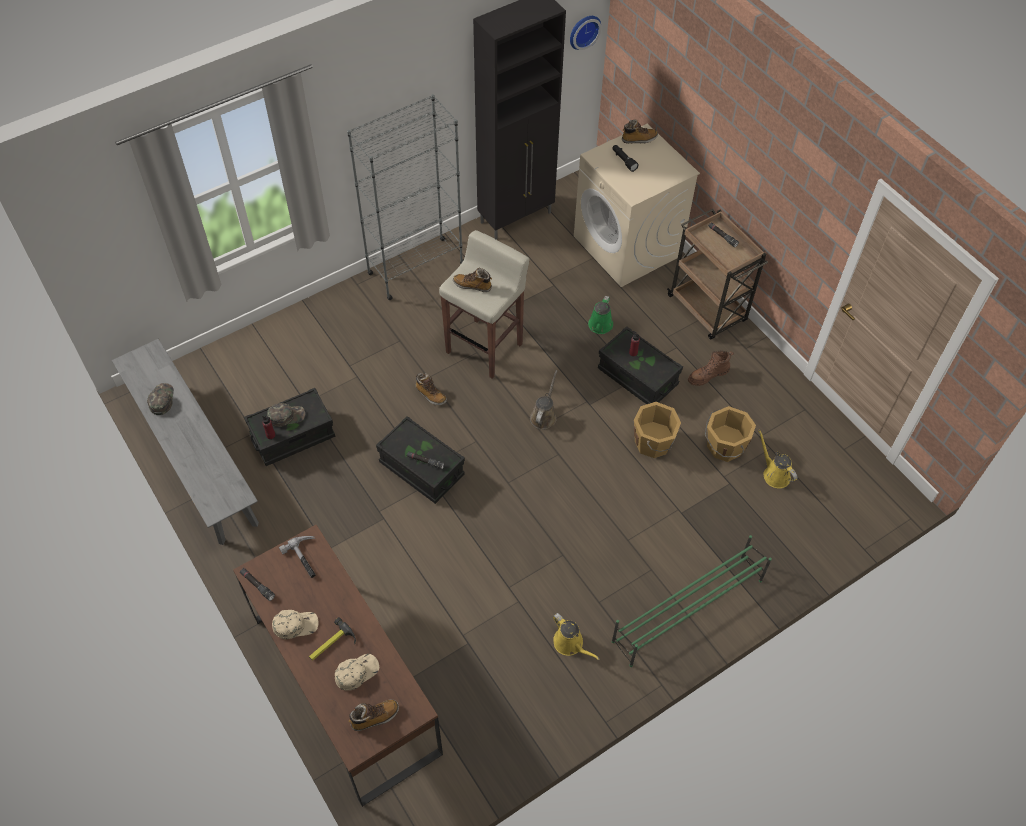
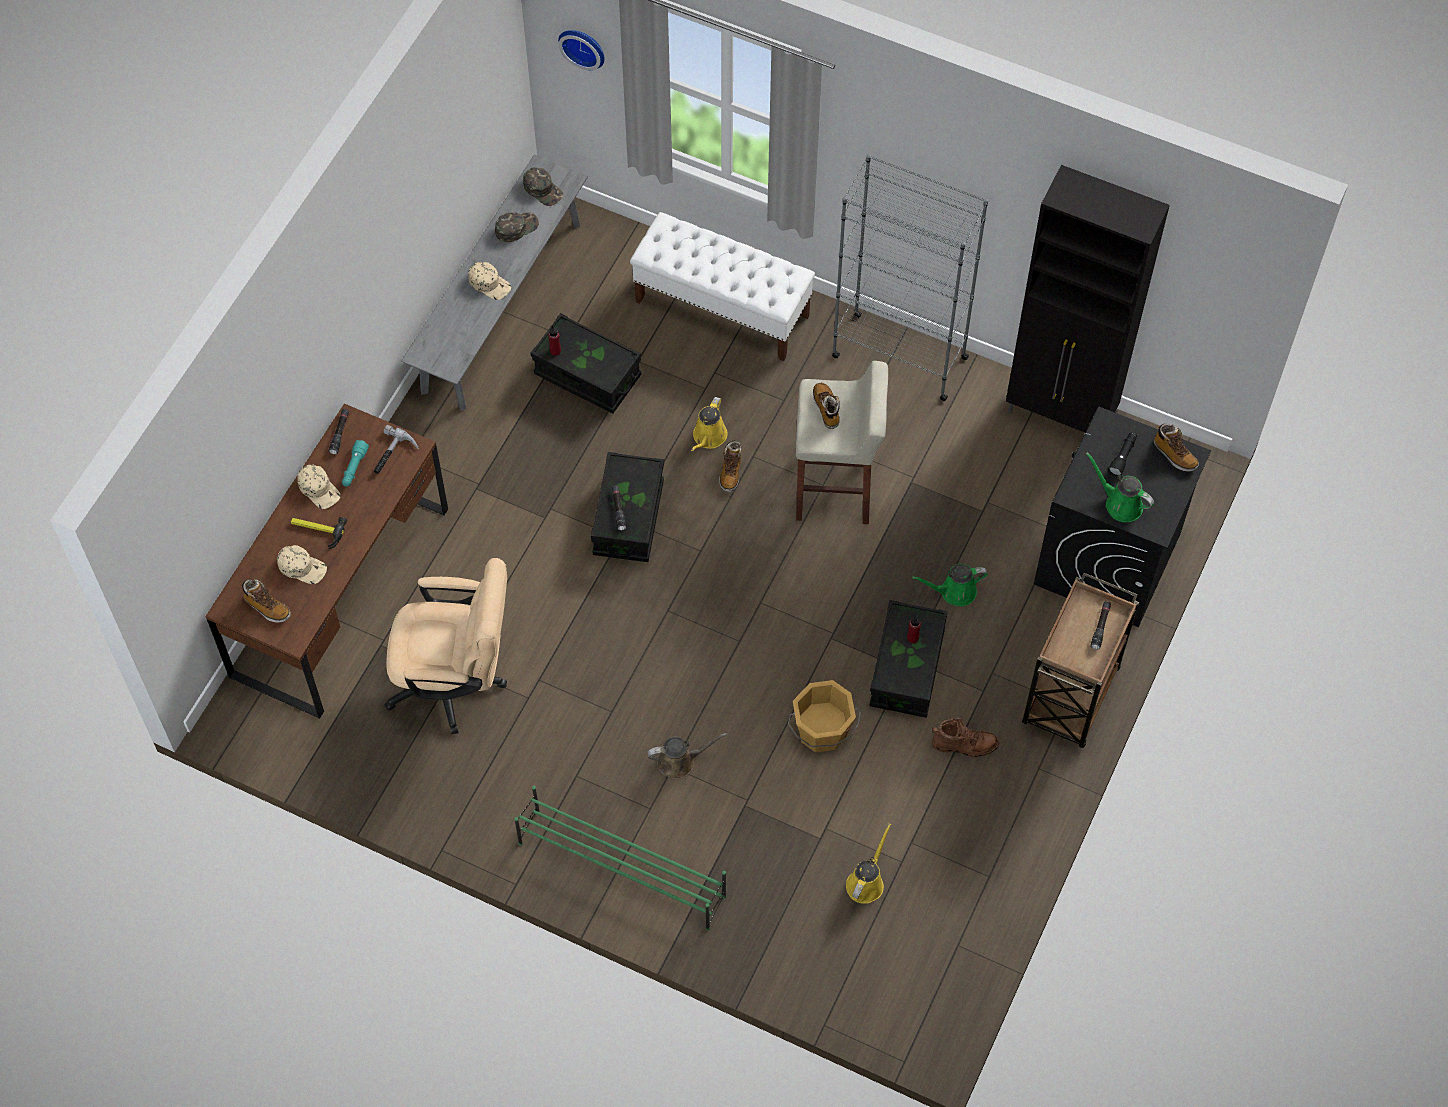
camera: 60 degrees right, 5 degrees up
green cap [267,403,305,427] -> green cap moved to [523,167,563,206]
brown watering can [530,370,558,430] -> brown watering can moved to [647,733,727,779]
yellow watering can [553,613,599,660] -> yellow watering can moved to [691,397,728,451]
wall clock [570,16,602,50] -> wall clock moved to [558,30,605,70]
beige washing machine [574,124,700,287] -> black washing machine [1034,407,1211,627]
brown boot [688,351,734,386] -> brown boot turned 150 degrees clockwise [932,717,999,757]
orange bucket [705,406,756,462] -> none
none -> turquoise flashlight [342,440,369,487]
none -> beige office chair [385,558,507,734]
none -> beige cap [468,262,511,300]
none -> white bench [630,212,815,361]
none -> green watering can [1086,452,1154,522]

